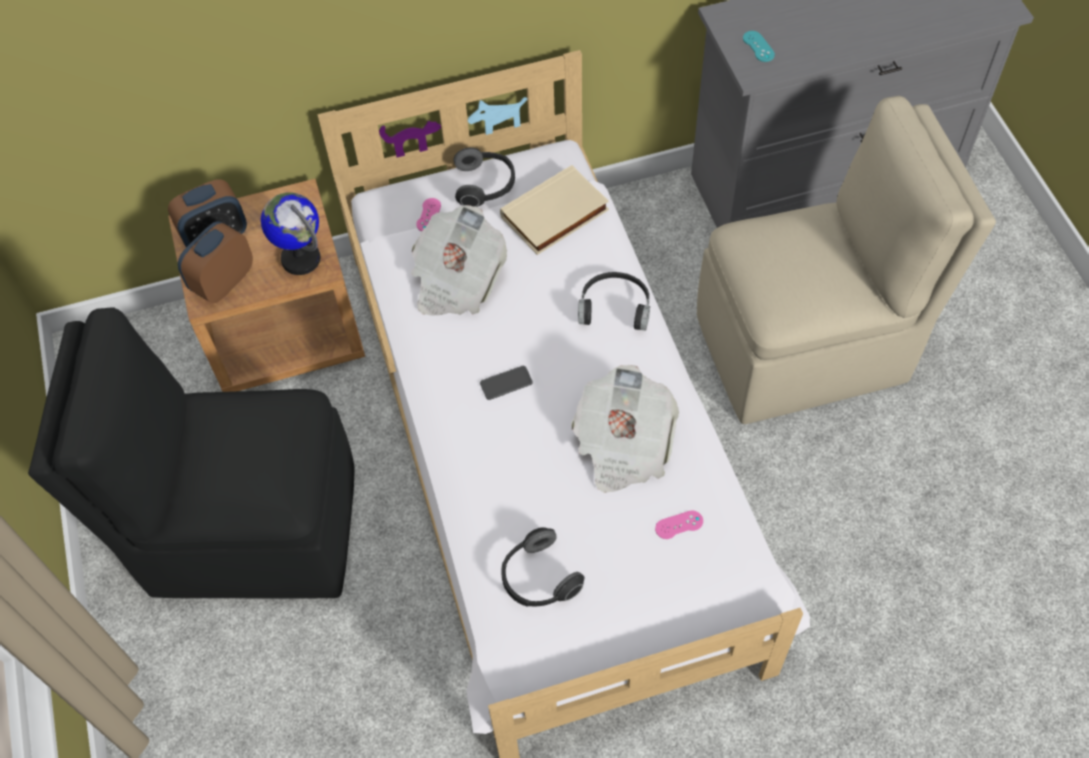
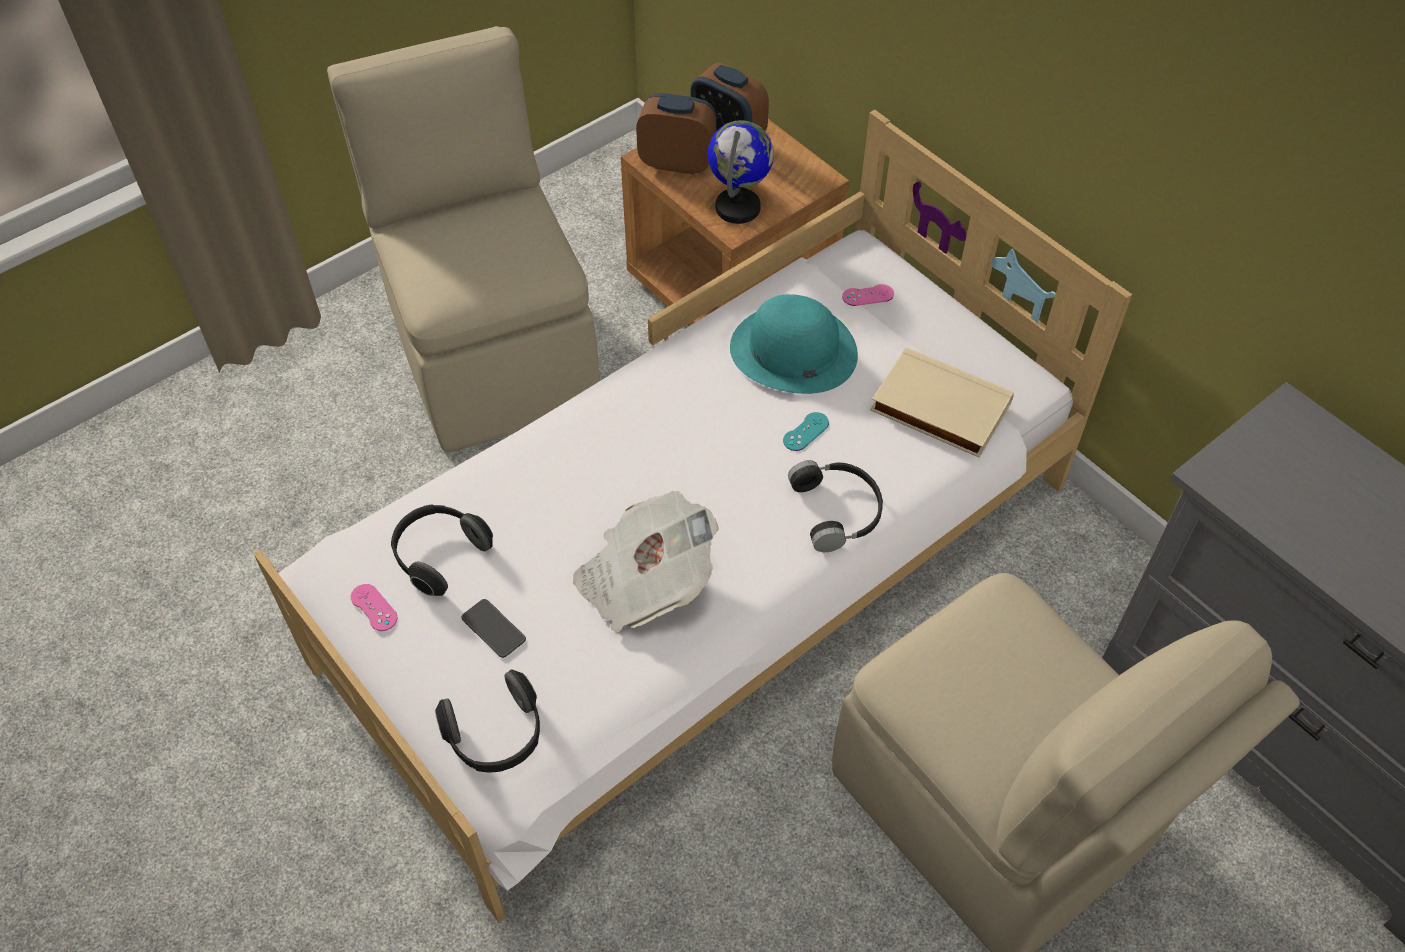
camera: 65 degrees right, 5 degrees down
black chair [28,307,355,599] -> beige chair [327,26,600,452]
newspaper [411,205,507,316] -> turquoise hat [730,294,858,394]
headphones [454,148,515,207] -> headphones moved to [435,669,540,773]
phone [480,366,533,400] -> phone moved to [461,599,526,658]
pink game controller [655,510,703,539] -> pink game controller moved to [351,584,398,631]
turquoise game controller [743,31,775,62] -> turquoise game controller moved to [783,412,829,451]

